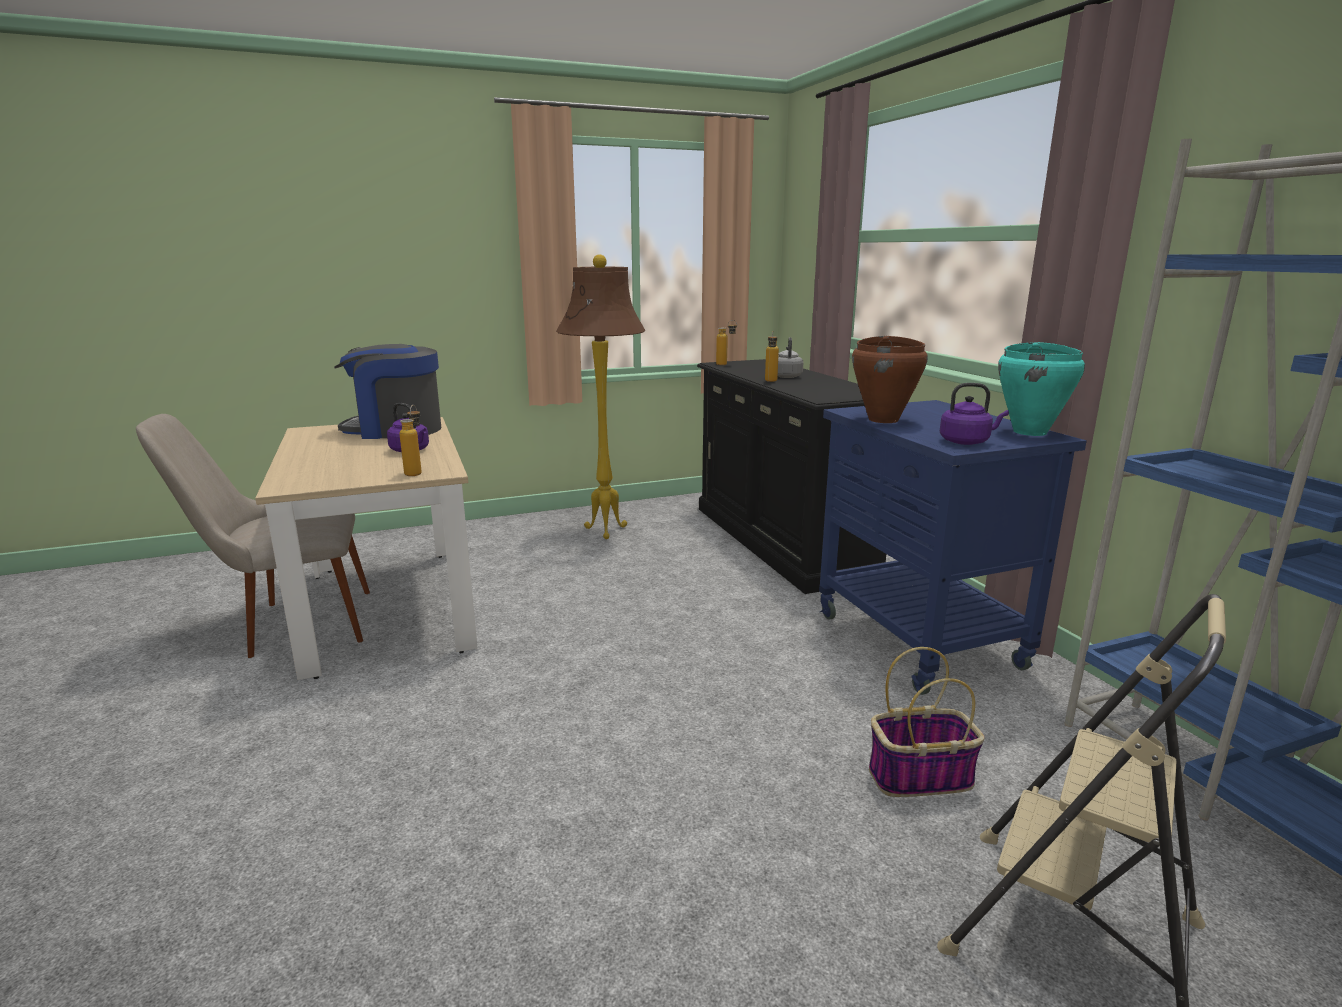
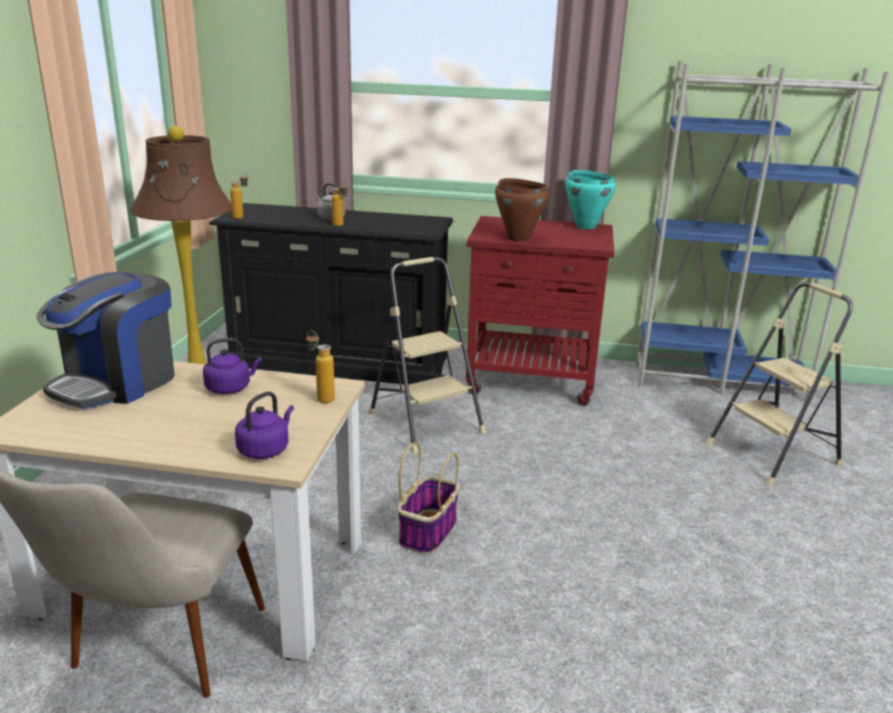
camera: 60 degrees left, 5 degrees up
blue cart [819,400,1087,695] -> red cart [466,216,614,406]
basket [869,647,985,797] -> basket moved to [397,442,459,554]
purple kettle [940,383,1009,445] -> purple kettle moved to [235,391,294,459]
none -> beige step ladder [368,257,487,454]

